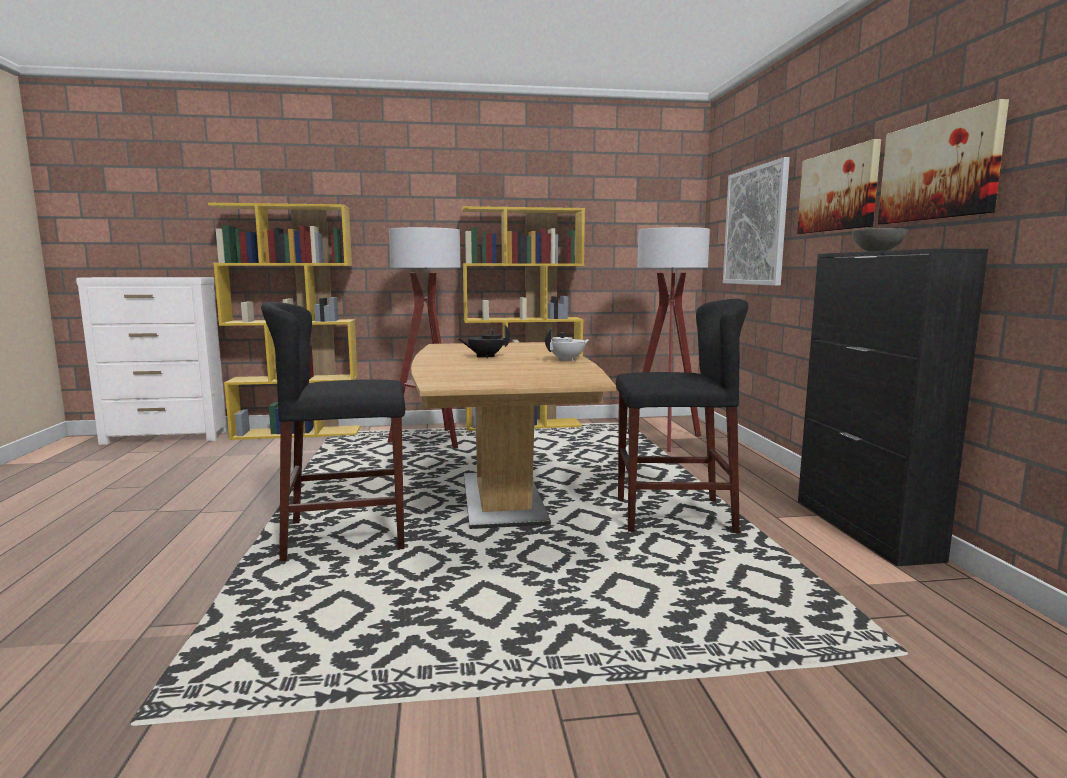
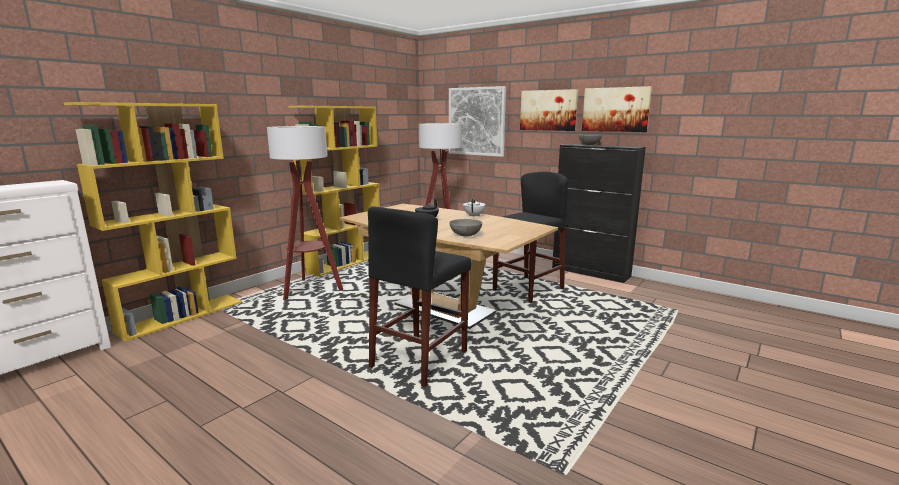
camera: 45 degrees left, 5 degrees up
none -> grey bowl [449,219,482,236]

